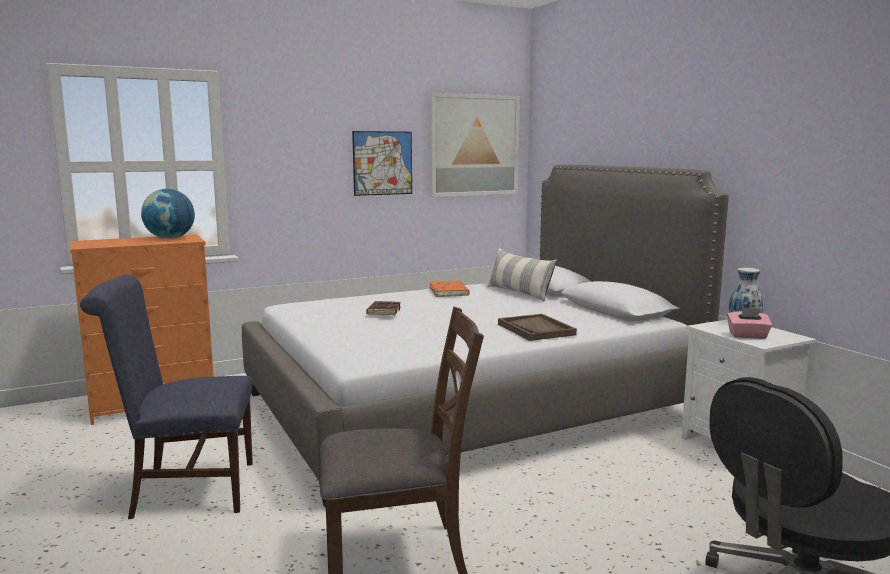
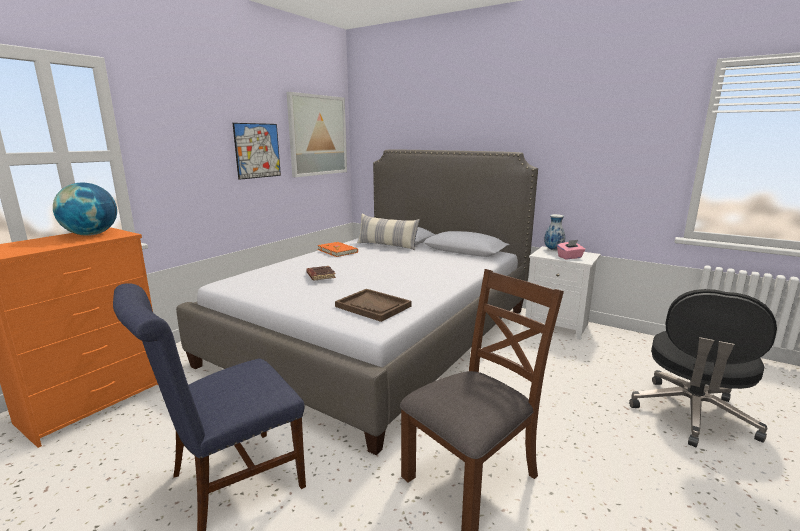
camera: 30 degrees left, 5 degrees up
brown tray [498,314,577,341] -> brown tray moved to [335,289,412,322]

